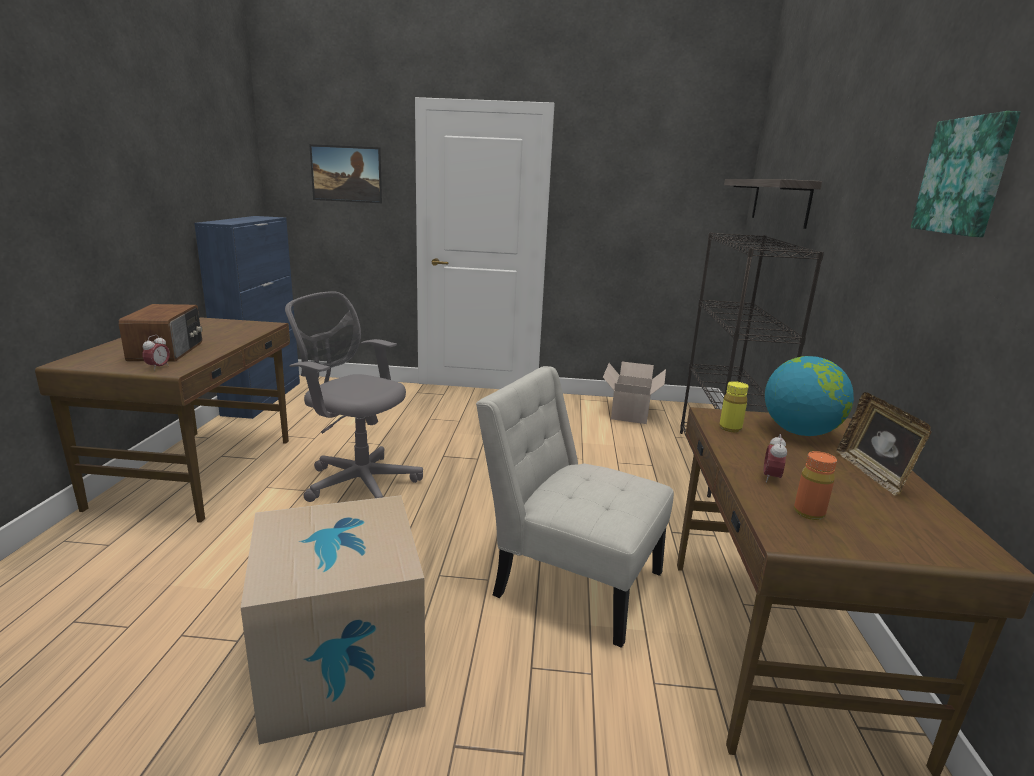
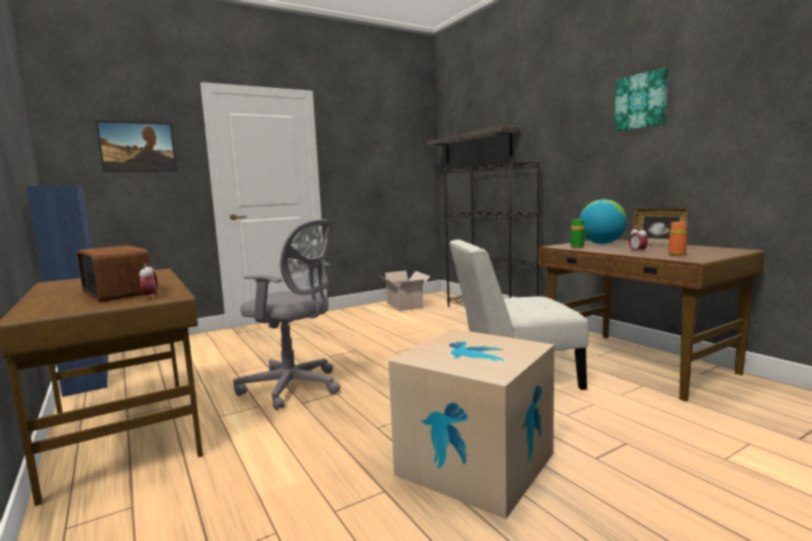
camera: 35 degrees left, 10 degrees down
grey office chair [285,291,423,502] -> grey office chair turned 150 degrees counterclockwise [233,219,340,410]
yellow bottle [719,381,748,432] -> green bottle [571,219,585,248]

